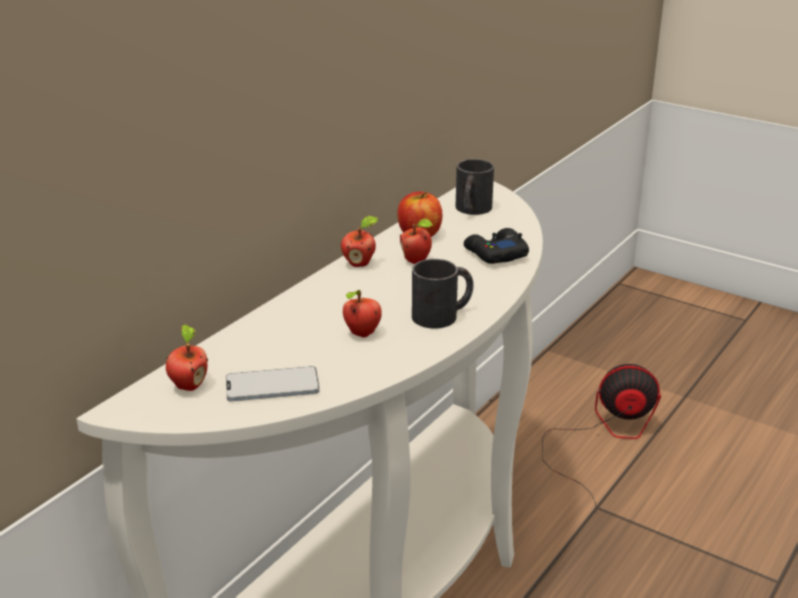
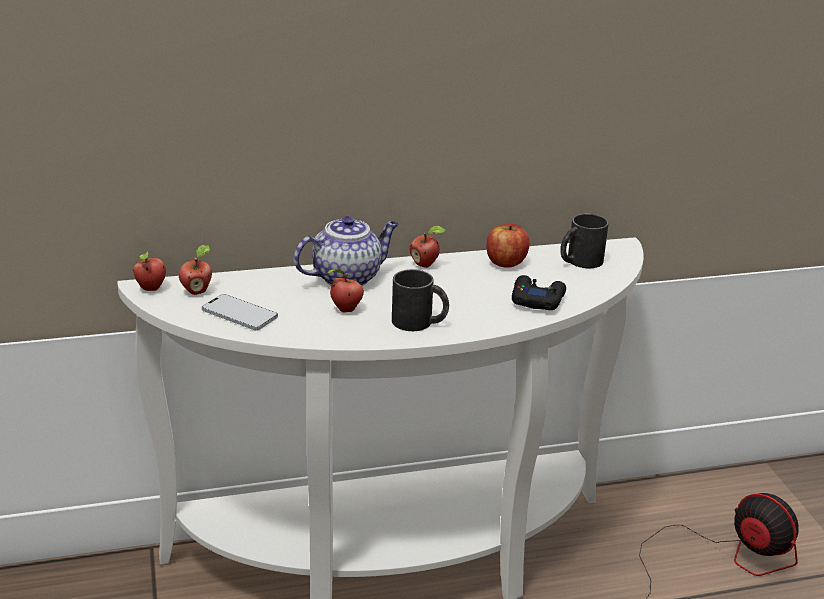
camera: 40 degrees right, 0 degrees up
apple [400,218,433,264] -> apple moved to [133,251,166,291]
none -> teapot [294,216,398,286]

